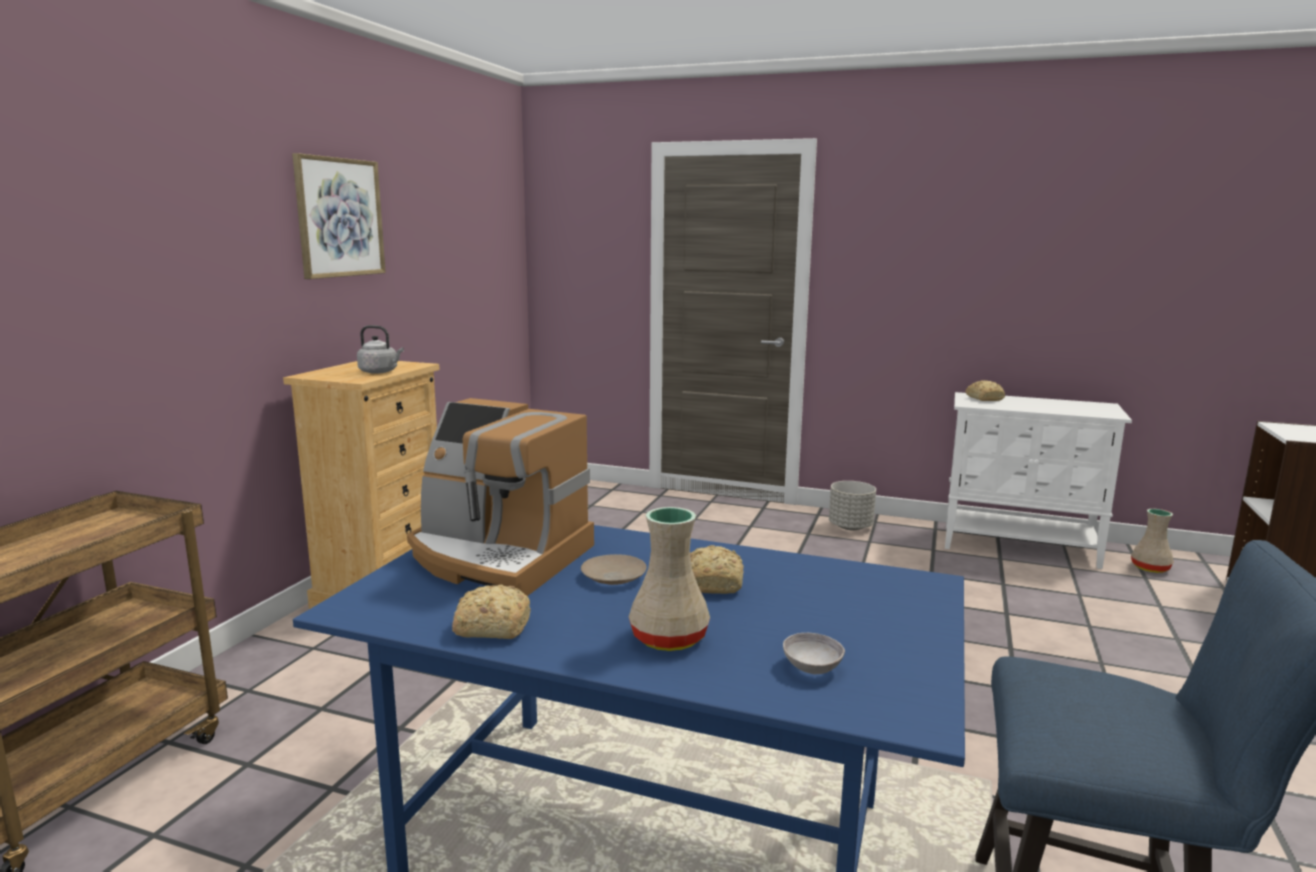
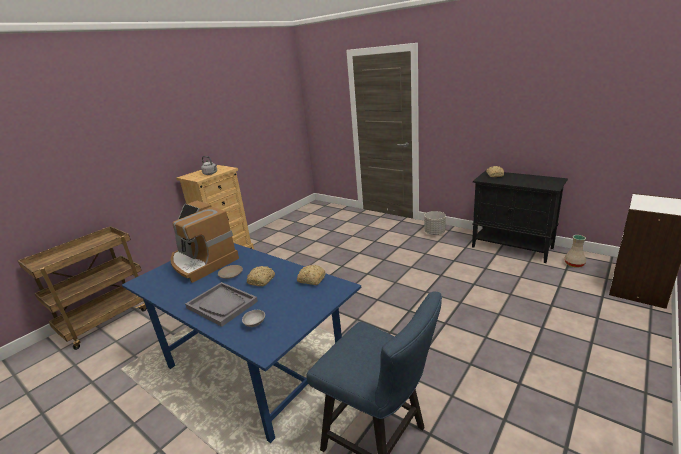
camera: 20 degrees right, 10 degrees up
picture [292,153,386,279] -> none
bread [452,585,531,639] -> bread moved to [297,265,325,285]
beige vase [629,507,710,651] -> grey tray [185,282,258,327]
white cabinet [945,392,1132,569] -> black cabinet [472,170,568,263]

